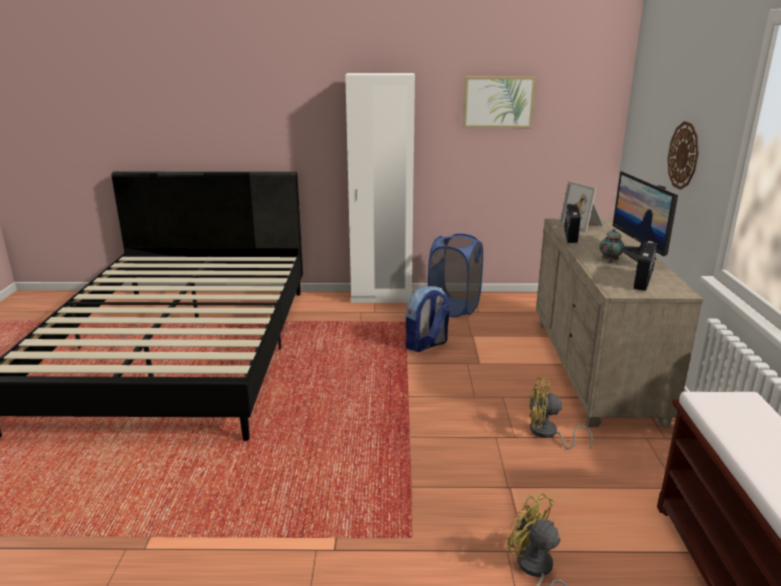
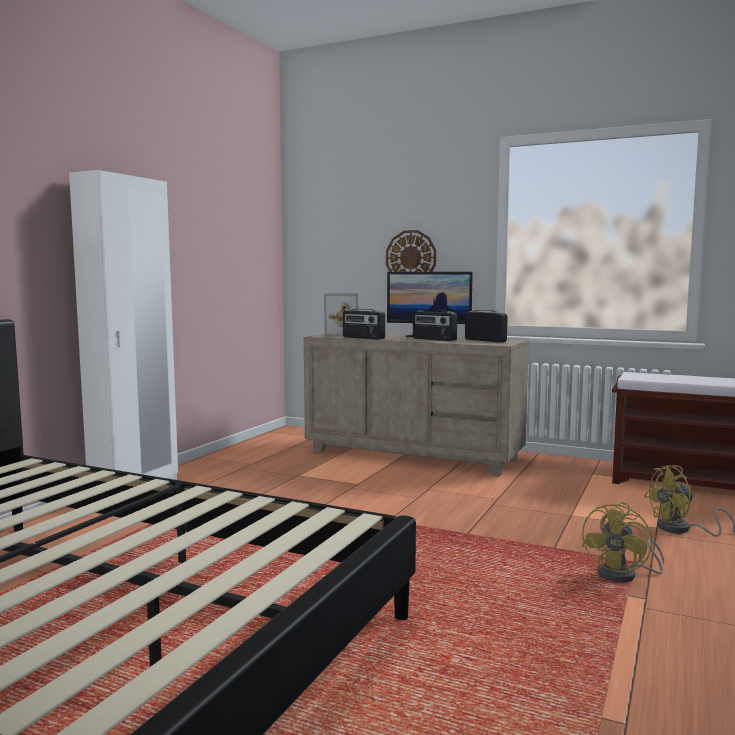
camera: 65 degrees left, 15 degrees down
backpack [406,286,450,352] -> none
blue laundry basket [428,234,483,317] -> none
picture [463,76,536,128] -> none
yellow fan [529,377,593,450] -> yellow fan moved to [582,502,664,582]
teapot [599,229,625,262] -> radio [413,309,457,341]

